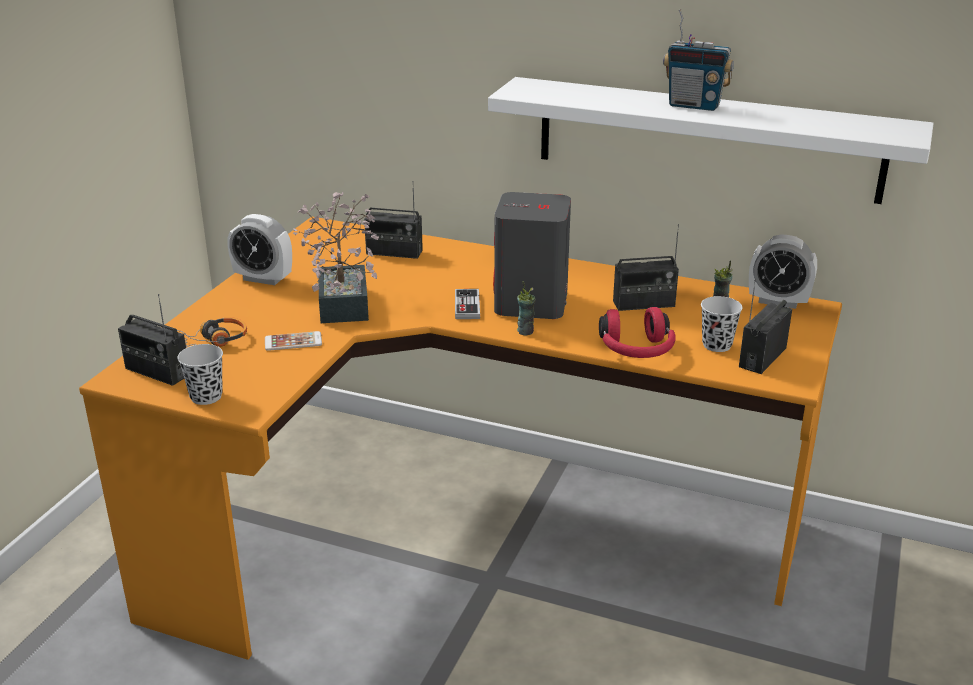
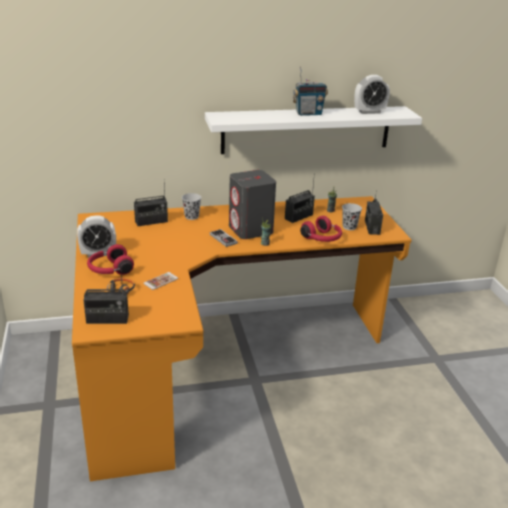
camera: 35 degrees left, 0 degrees up
black cup [178,344,223,405] -> black cup moved to [182,193,202,220]
potted plant [293,192,379,323] -> none
alarm clock [749,234,817,309] -> alarm clock moved to [354,75,390,114]
none -> red headphones [87,244,134,275]

